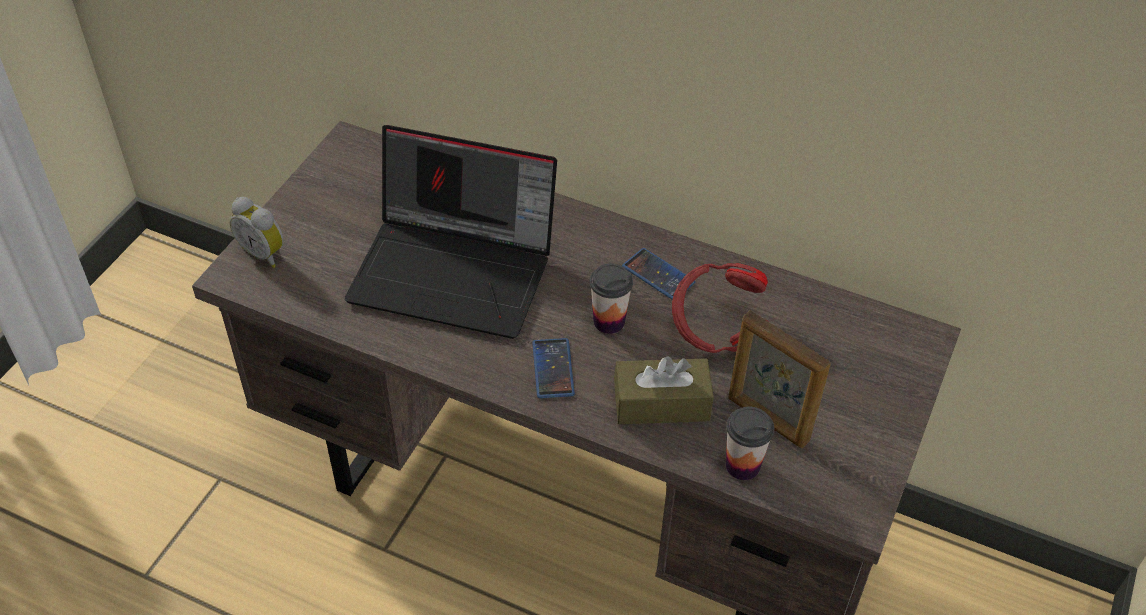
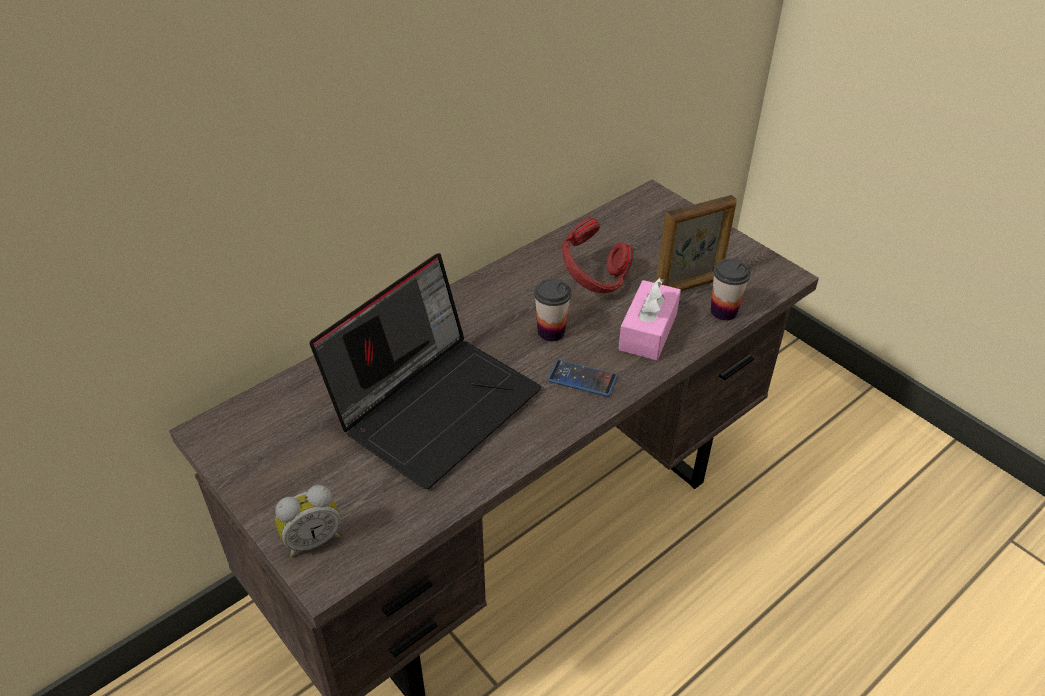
camera: 65 degrees left, 5 degrees down
brown tissue box [614,356,714,424] -> pink tissue box [618,278,681,360]
phone [622,248,695,300] -> none

